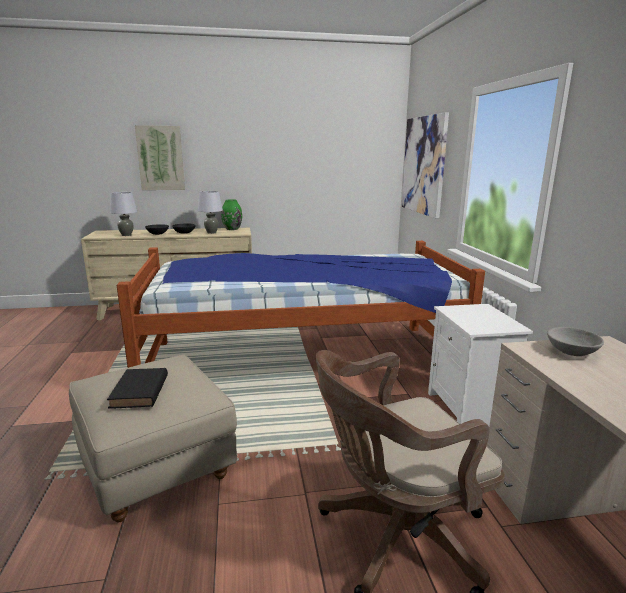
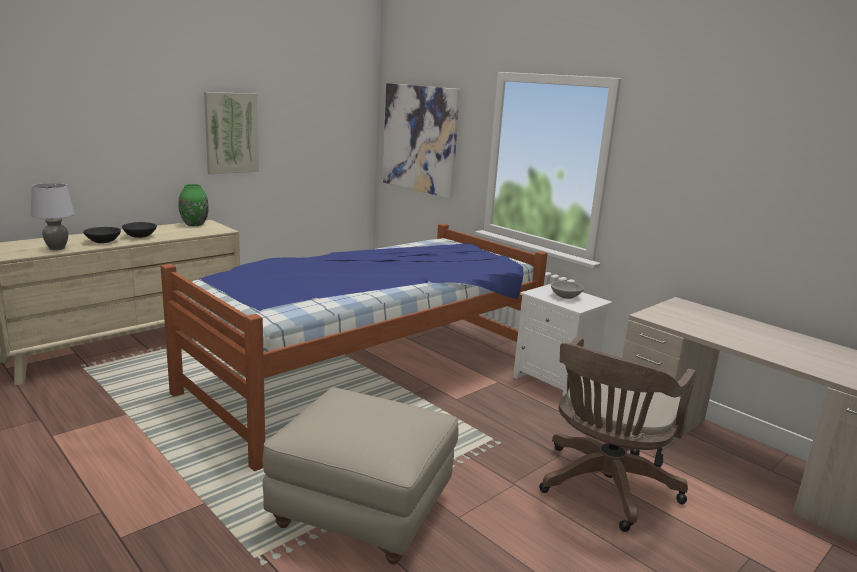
camera: 35 degrees left, 0 degrees up
black book [107,368,168,409] -> none
picture [135,125,185,190] -> picture moved to [204,92,259,174]
grey table lamp [198,191,223,234] -> none
grey bowl [547,327,604,356] -> grey bowl moved to [551,281,584,299]

